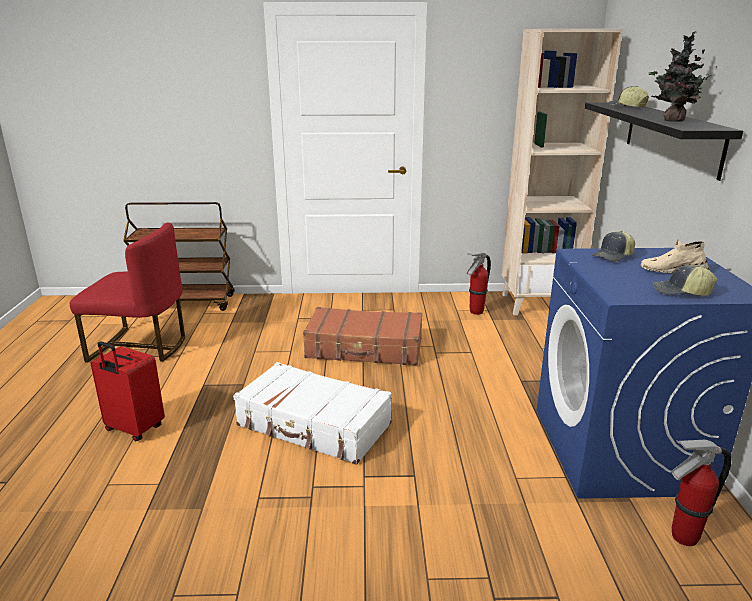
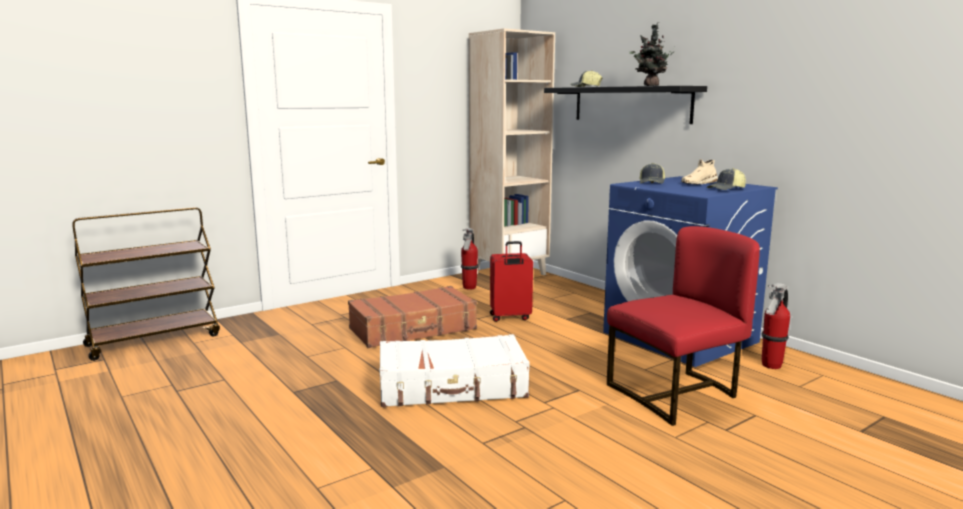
camera: 35 degrees left, 10 degrees down
red chair [70,223,185,363] -> red chair moved to [607,226,760,426]
red suitcase [91,341,165,441] -> red suitcase moved to [490,241,533,322]

